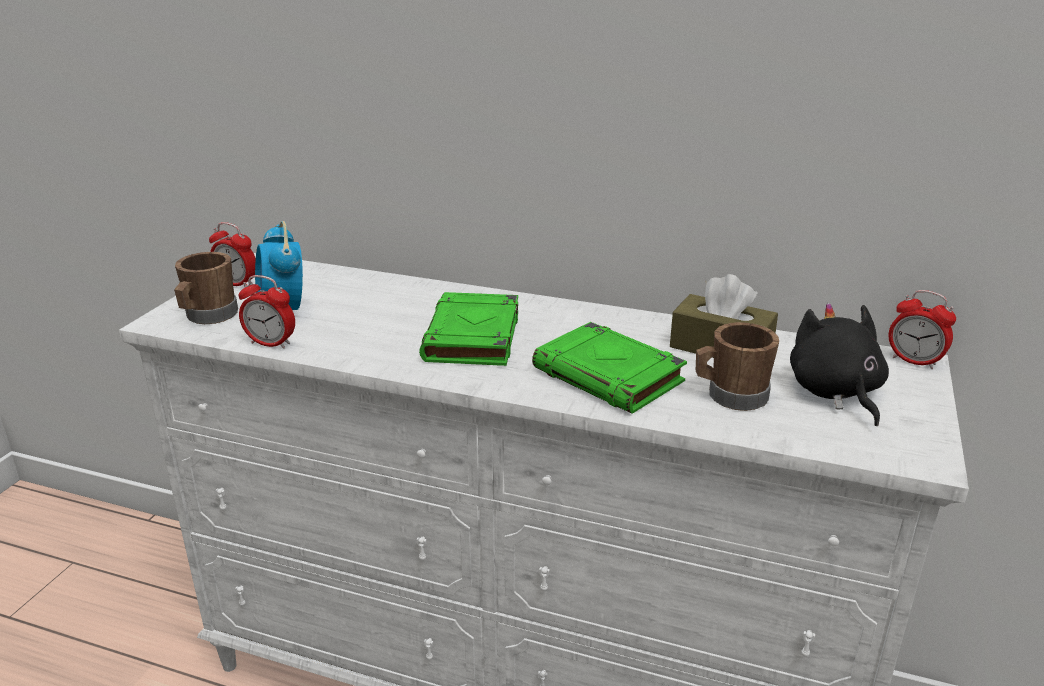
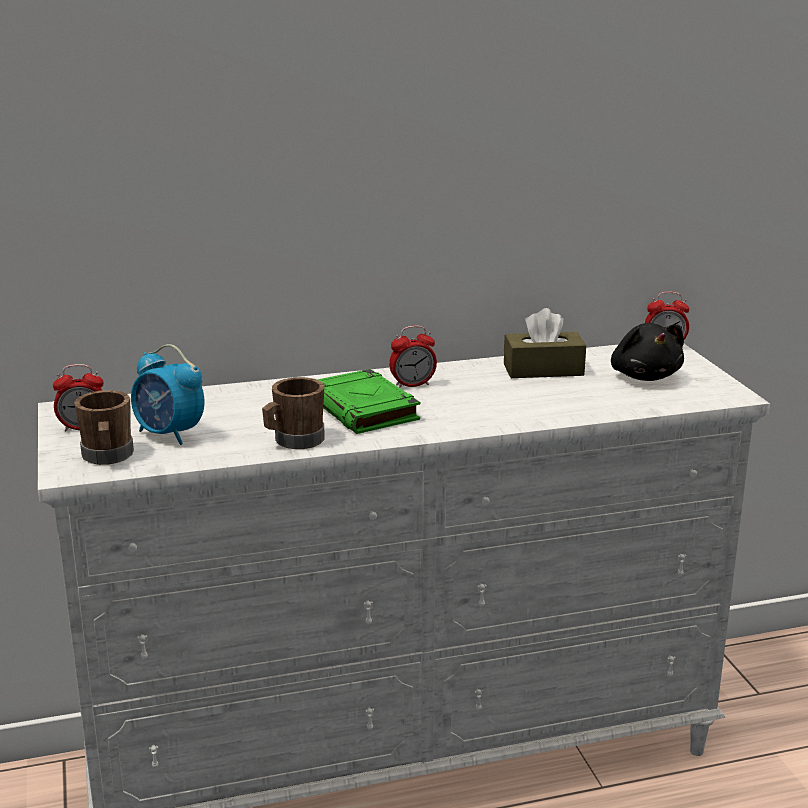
camera: 35 degrees left, 5 degrees down
alarm clock [238,275,295,349] -> alarm clock moved to [389,326,437,388]
green book [532,322,687,414] -> none
brown mug [696,322,779,411] -> brown mug moved to [262,377,325,449]
black plush toy [790,303,889,426] -> black plush toy turned 150 degrees counterclockwise [611,323,684,381]

